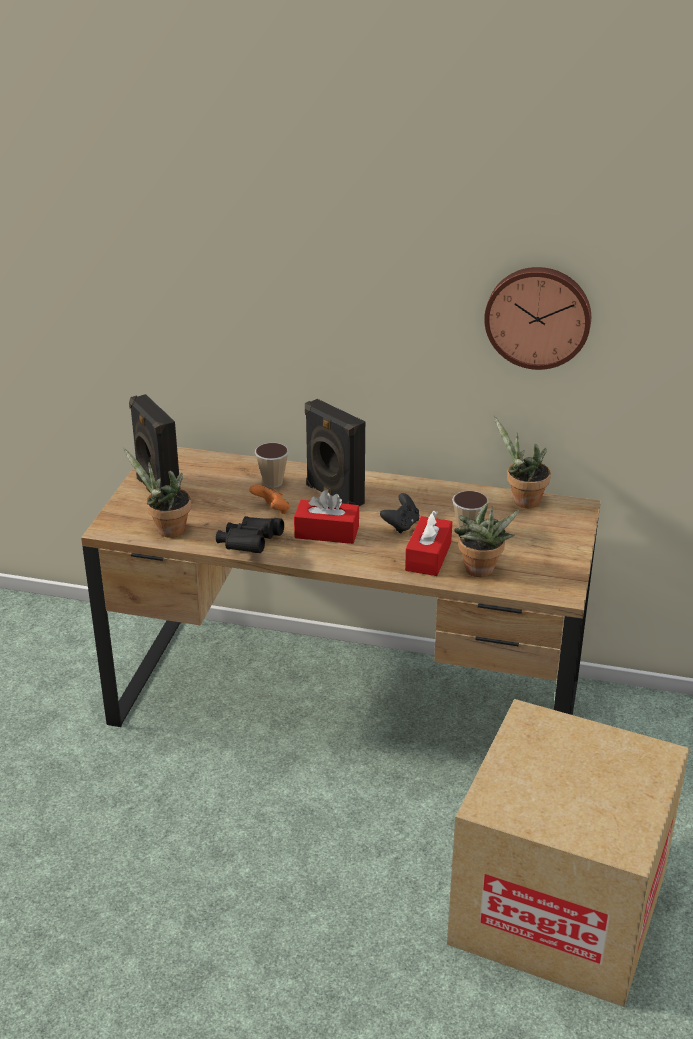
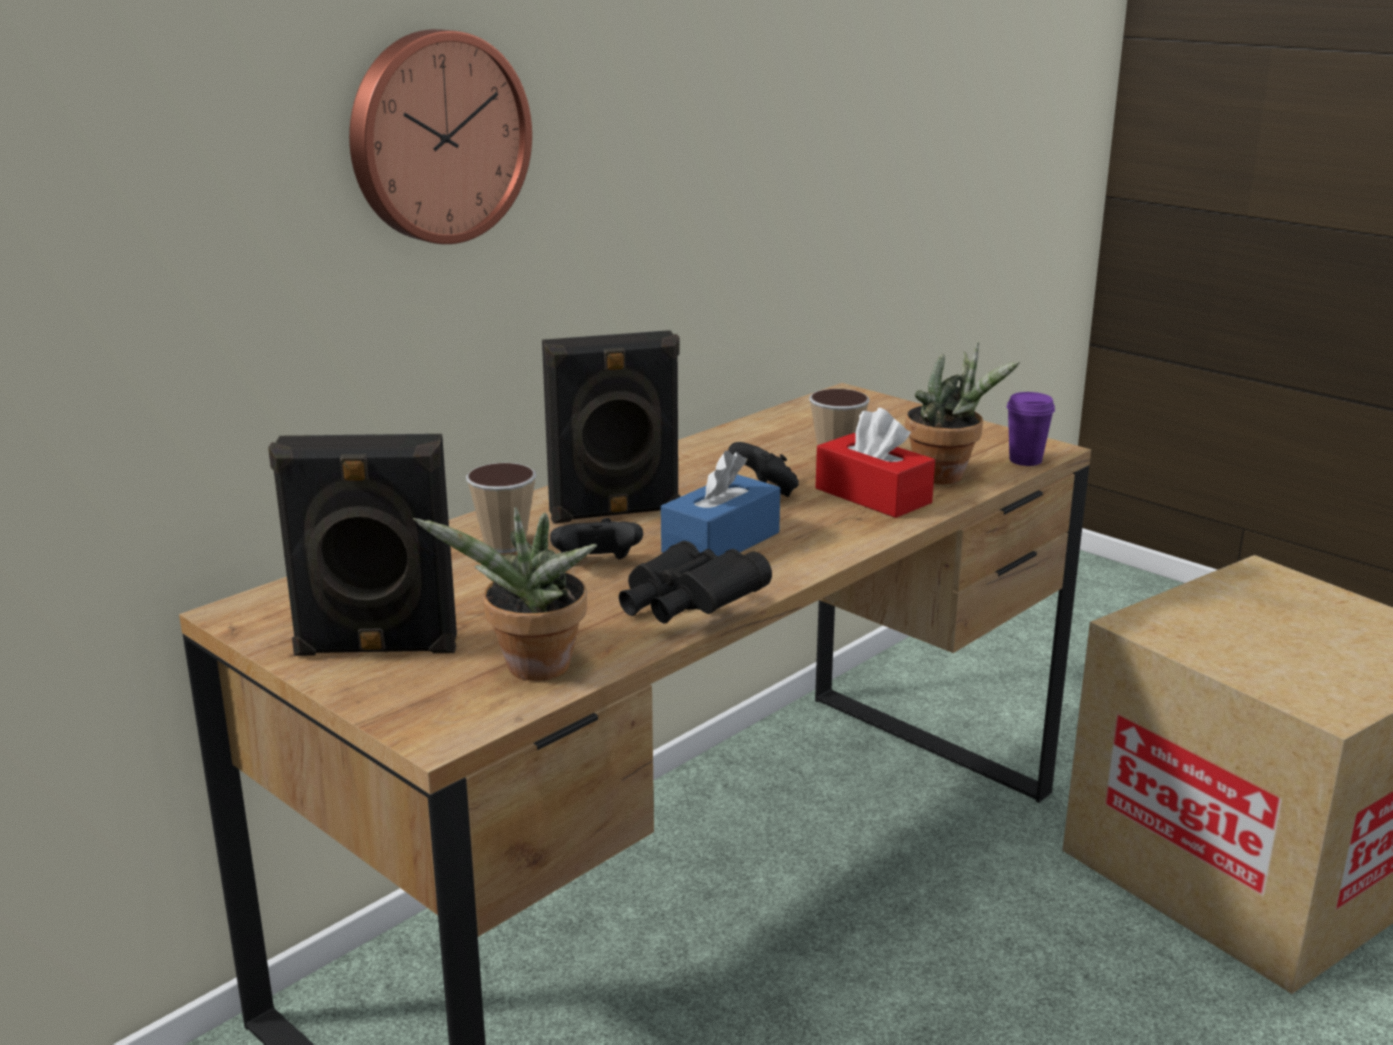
camera: 60 degrees left, 10 degrees down
orange game controller [249,485,290,514] -> black game controller [550,518,643,559]
red tissue box [294,490,359,544] -> blue tissue box [661,450,780,556]
wall clock [484,267,591,370] -> wall clock moved to [349,29,532,244]
potted plant [494,416,551,508] -> none
none -> purple cup [1007,392,1055,466]

